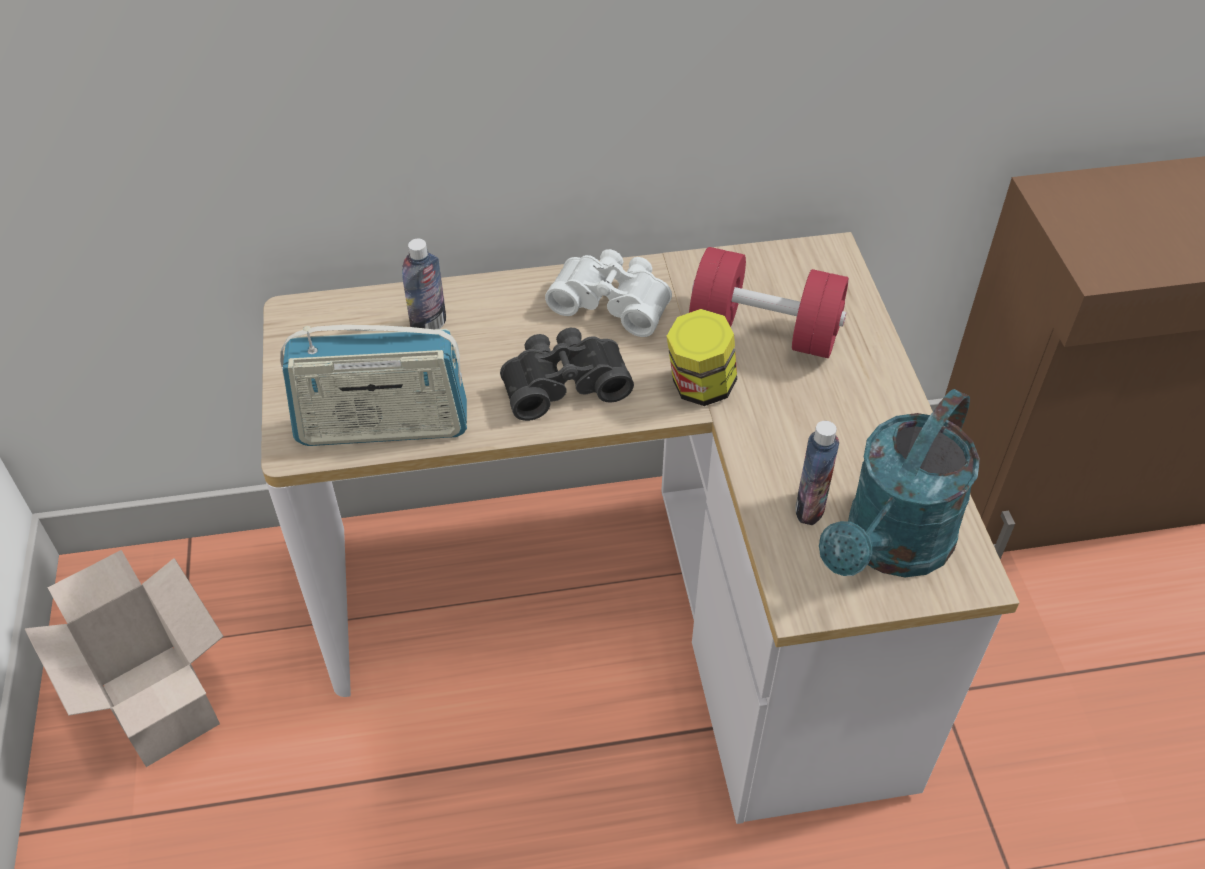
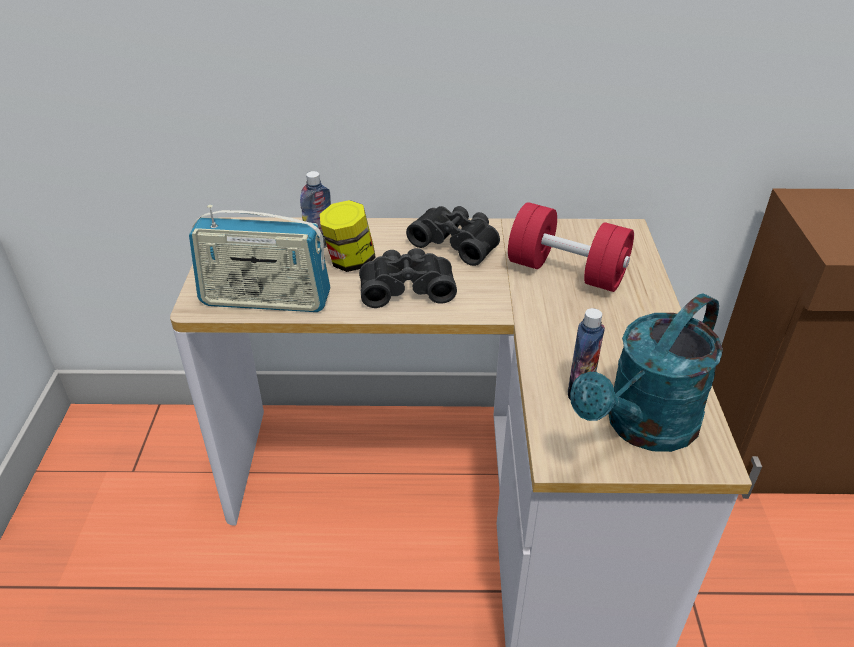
camera: 10 degrees right, 10 degrees down
cardboard box [25,550,224,767] -> none
white binoculars [545,249,672,337] -> black binoculars [406,206,500,266]
jar [667,309,737,406] -> jar moved to [320,200,376,272]

